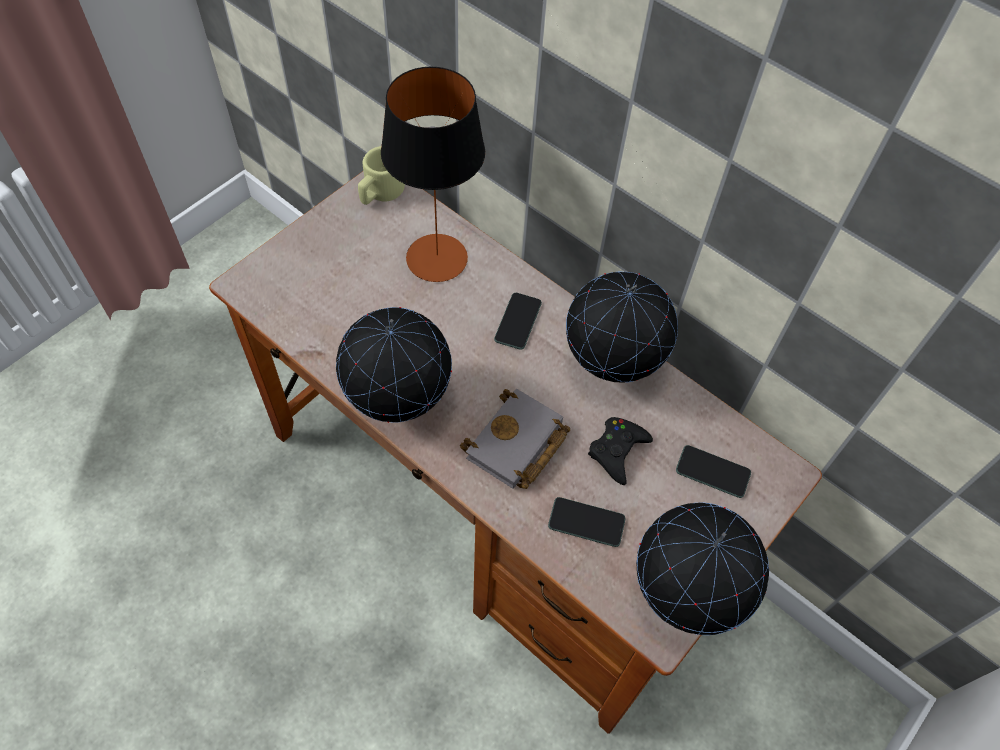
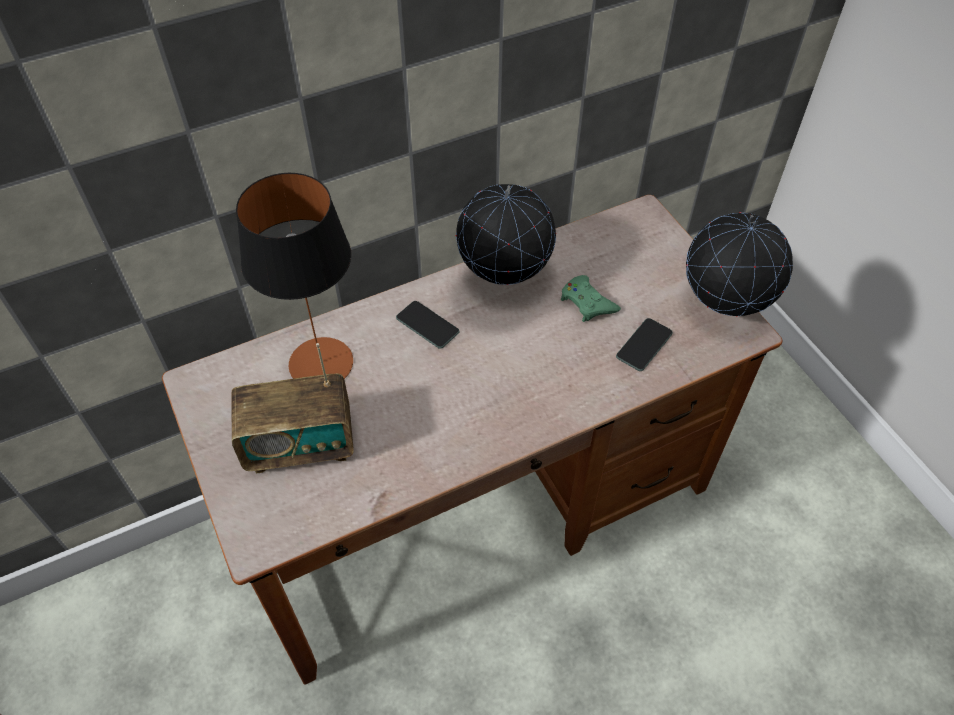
camera: 65 degrees left, 5 degrees down
globe [336,307,452,423] -> none
beige mug [358,146,405,205] -> none
grey book [460,389,570,489] -> none
black game controller [588,417,653,485] -> green game controller [561,275,621,322]
phone [676,445,751,498] -> none
none -> radio [231,343,354,474]

